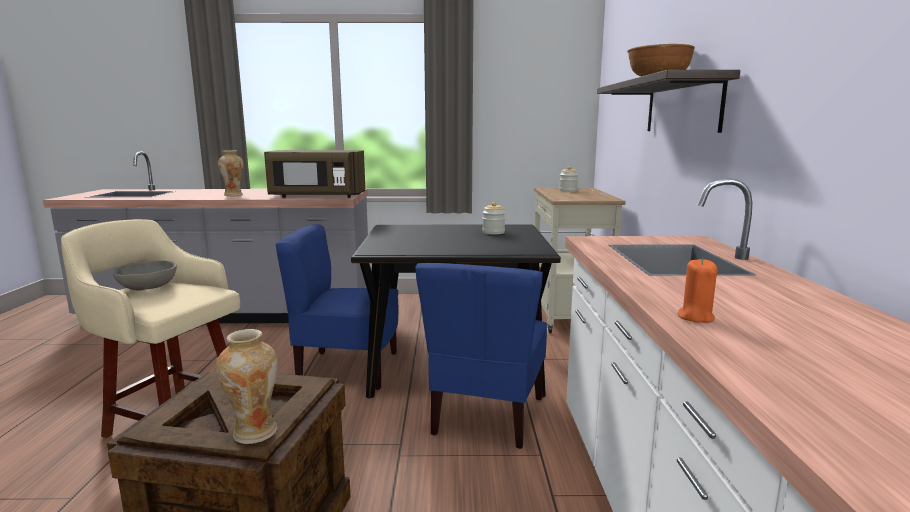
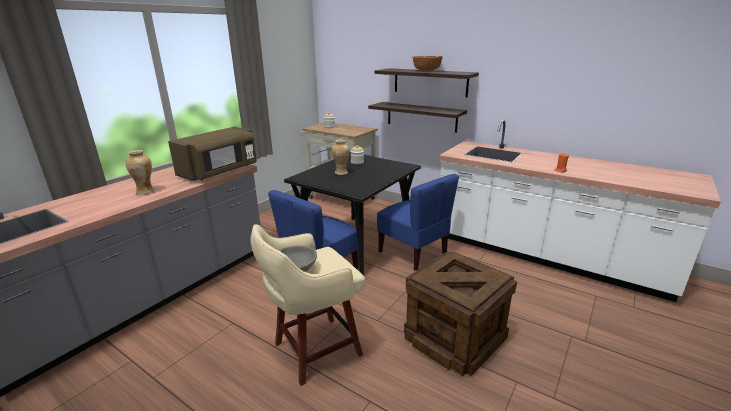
camera: 55 degrees left, 10 degrees up
vase [216,329,278,444] -> vase moved to [332,140,350,175]
none -> shelf [368,102,467,133]

